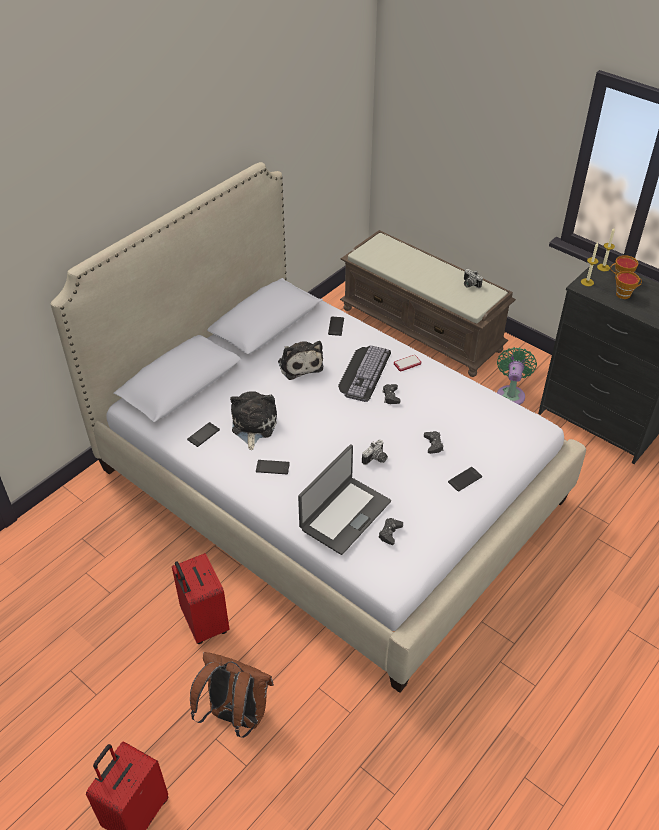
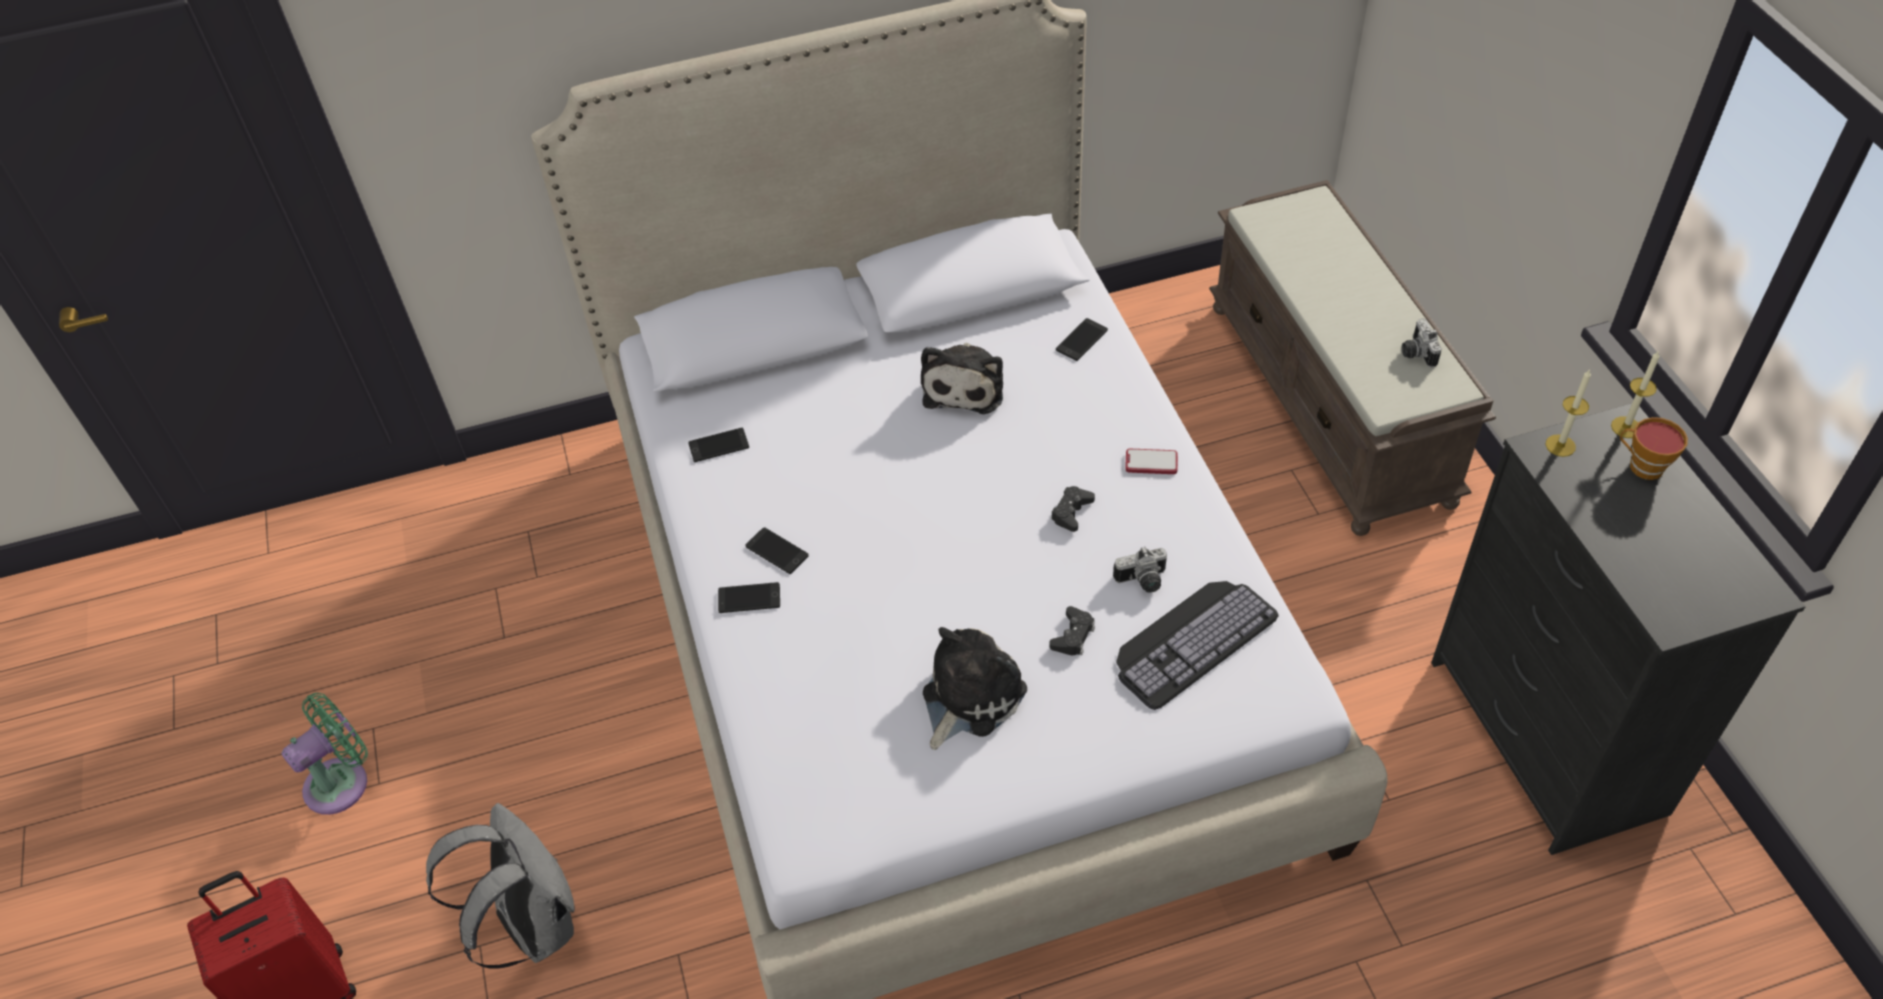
camera: 35 degrees right, 5 degrees up
red suitcase [172,553,230,644] -> none
brown backpack [190,652,274,738] -> grey backpack [426,803,575,969]
plush toy [230,391,277,450] -> plush toy moved to [923,627,1027,750]
laptop [298,444,391,555] -> none
keyboard [338,345,391,402] -> keyboard moved to [1116,581,1279,710]
camera [362,439,388,465] -> camera moved to [1113,547,1167,593]
black game controller [378,518,403,545] -> none
phone [448,467,482,492] -> phone moved to [718,582,780,613]
green fan [497,347,537,405] -> green fan moved to [281,693,368,815]
cup [616,271,642,299] -> none

